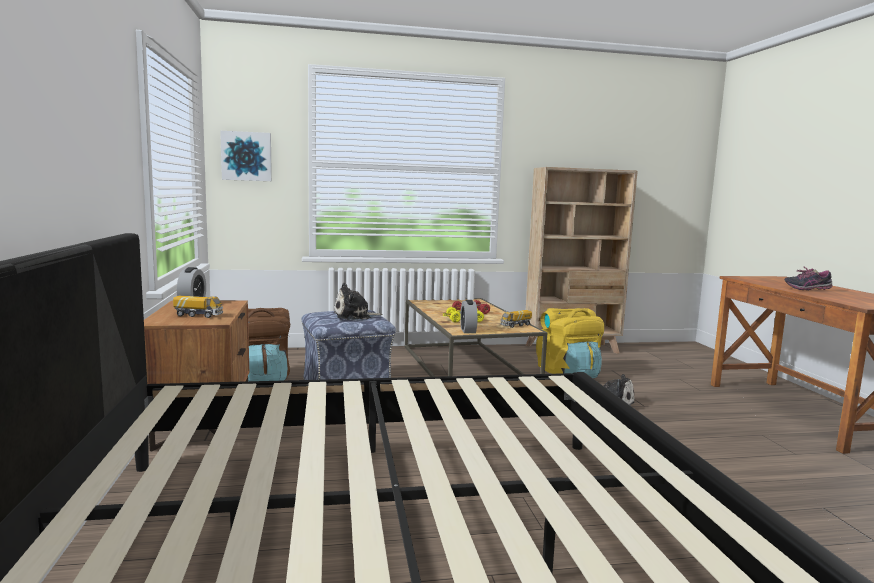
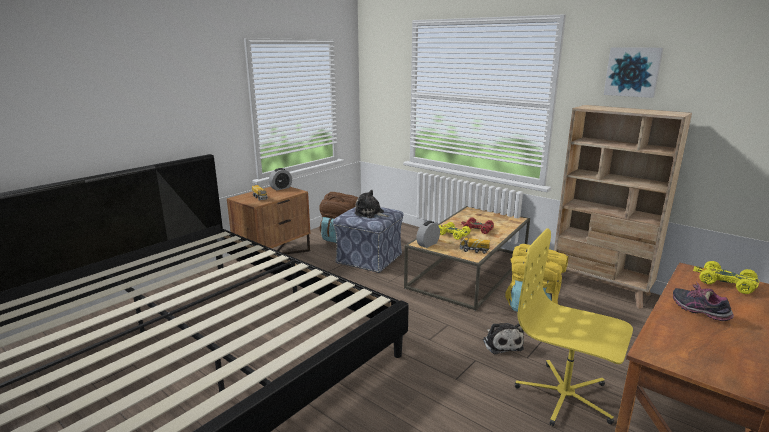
camera: 50 degrees right, 10 degrees up
picture [220,131,272,181] -> picture moved to [604,47,663,98]
none -> yellow office chair [515,228,633,426]
none -> yellow toy car [693,261,759,294]

